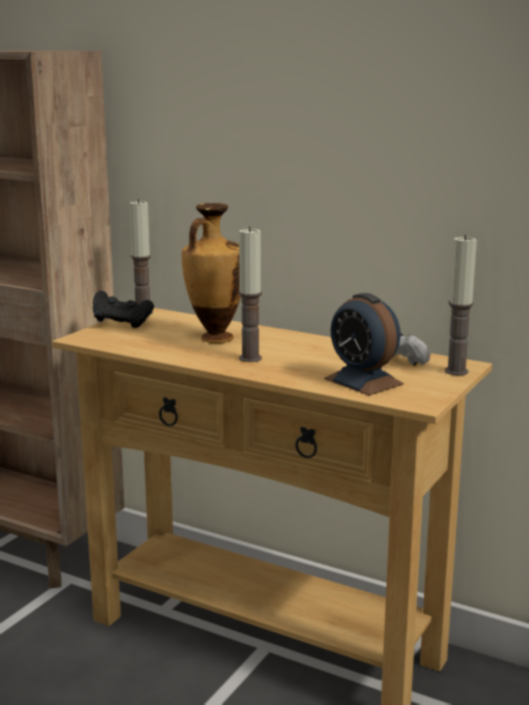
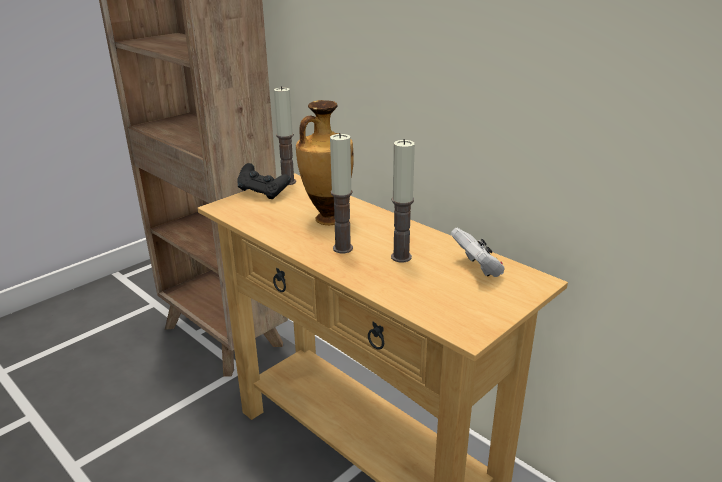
camera: 15 degrees right, 10 degrees up
alarm clock [324,293,404,396] -> none
candle [445,235,477,376] -> candle moved to [391,139,415,262]

